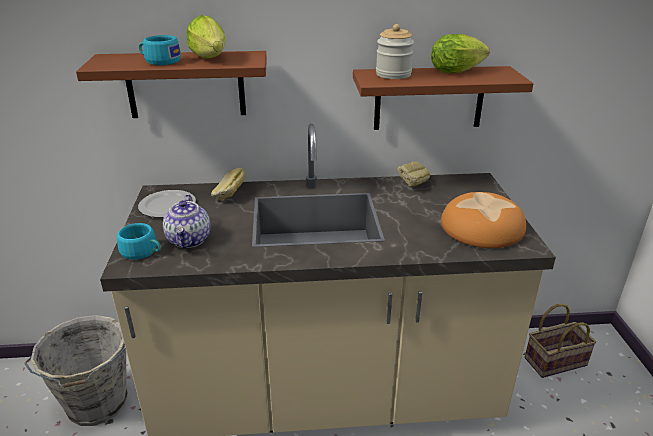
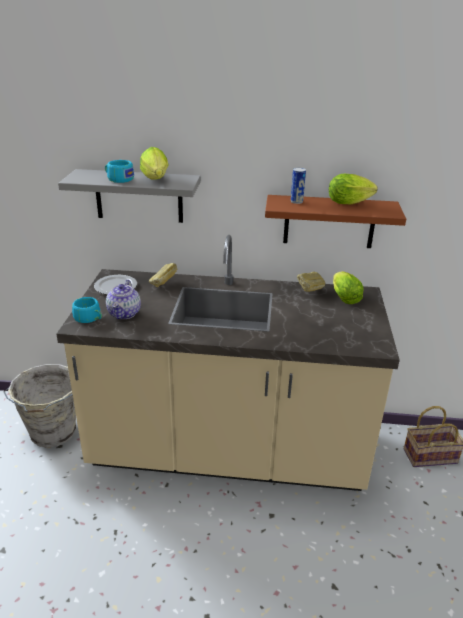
camera: 10 degrees right, 0 degrees up
brown shelf [76,51,267,118] -> grey shelf [58,169,201,223]
jar [376,24,414,79] -> can [291,168,306,204]
bread [441,192,526,248] -> none
none -> lettuce [333,271,363,304]

